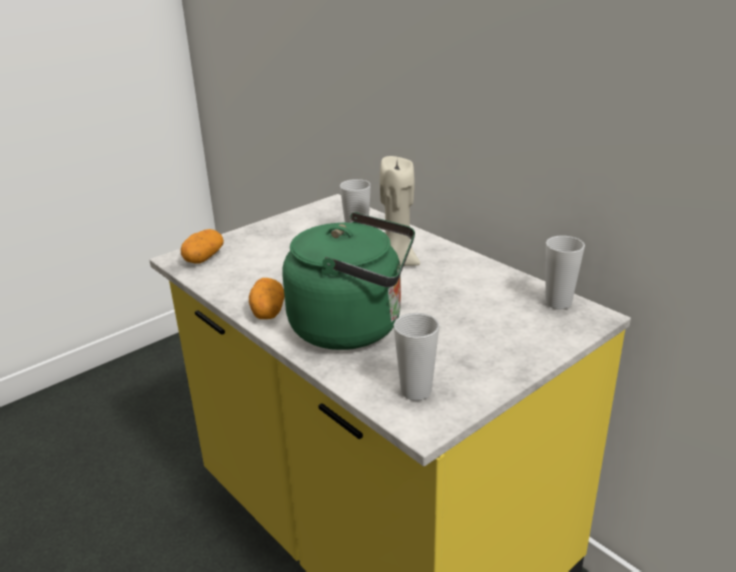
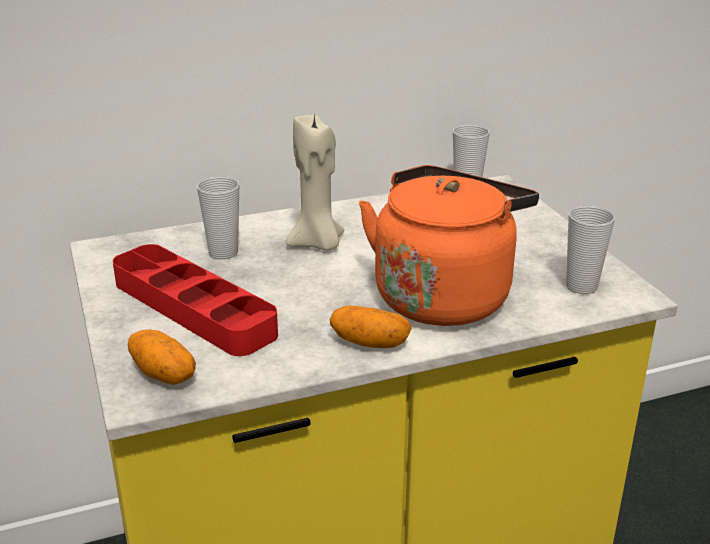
camera: 70 degrees left, 0 degrees up
green kettle [283,212,415,350] -> orange kettle [359,165,539,326]
none -> red tray [113,244,278,356]

